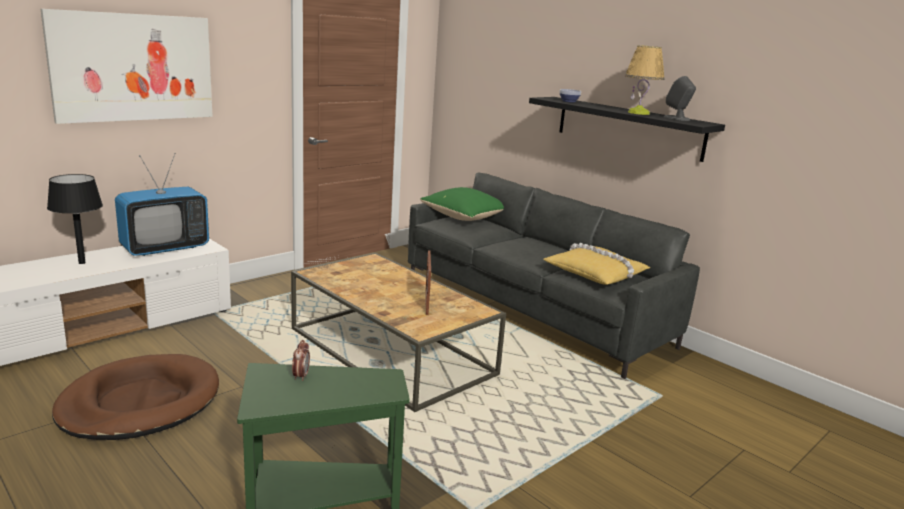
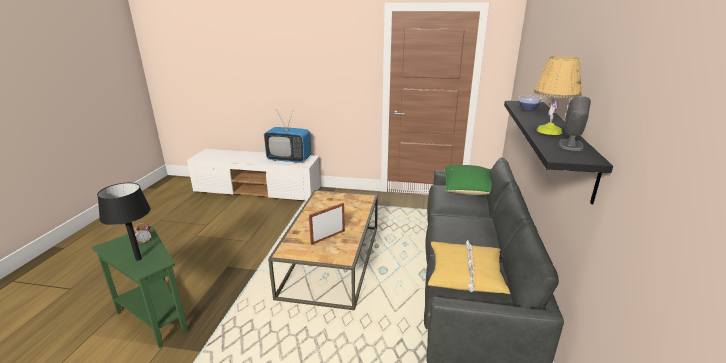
camera: 55 degrees right, 5 degrees up
picture [41,9,213,124] -> none
black table lamp [47,174,103,264] -> black table lamp moved to [97,183,151,261]
brown dog bed [52,354,219,440] -> none

